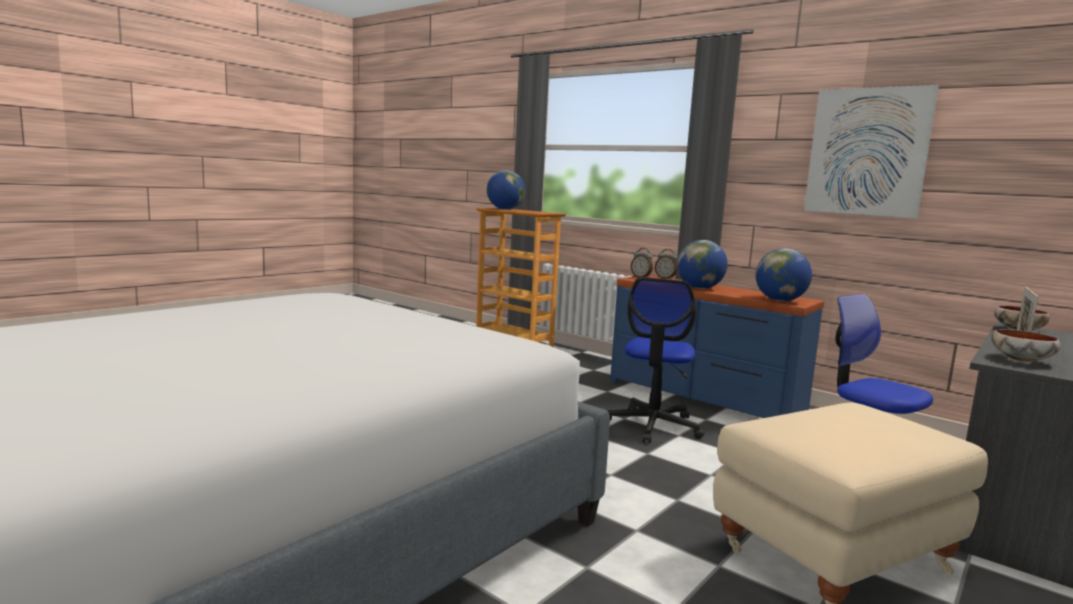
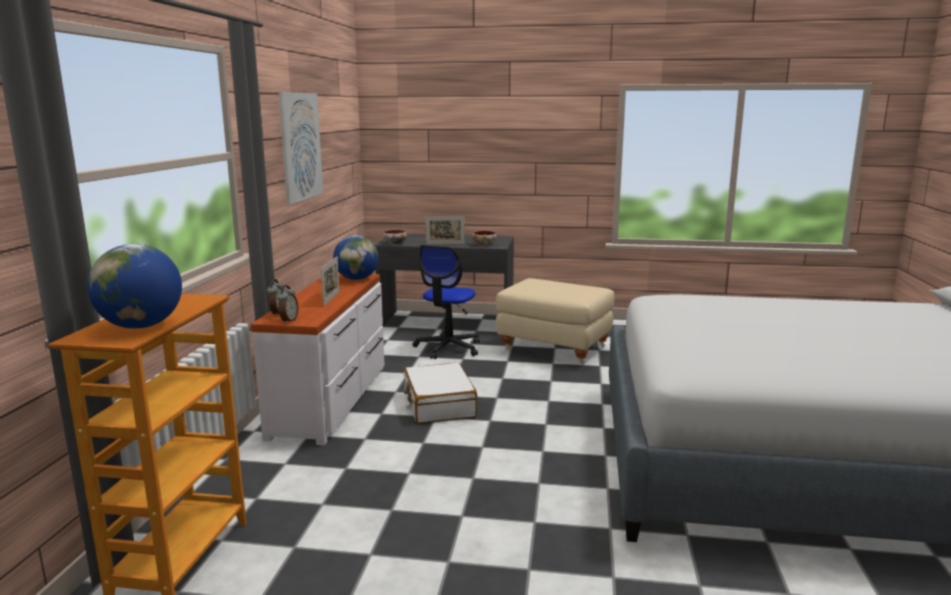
camera: 120 degrees left, 5 degrees up
office chair [608,277,704,443] -> white suitcase [404,363,477,424]
blue dresser [610,275,824,418] -> white dresser [251,273,385,445]
globe [677,240,728,289] -> picture frame [321,257,340,306]

